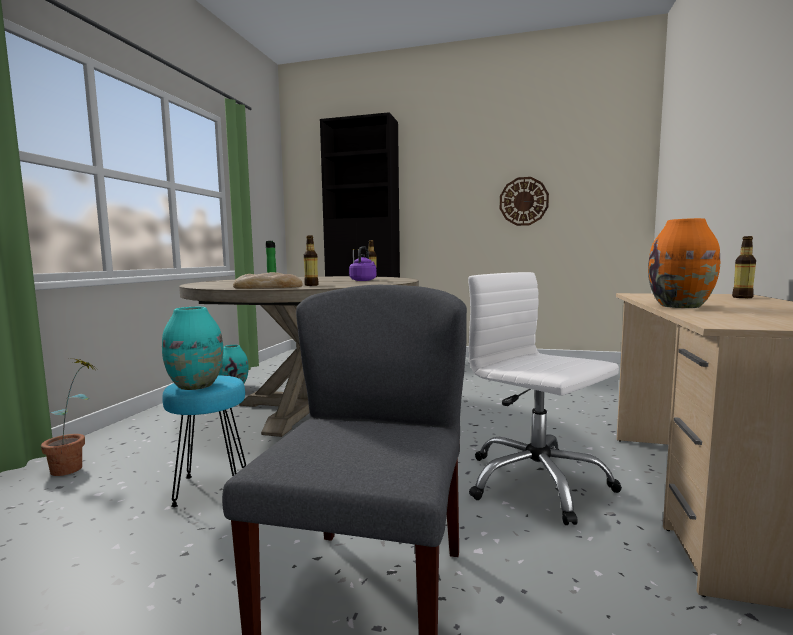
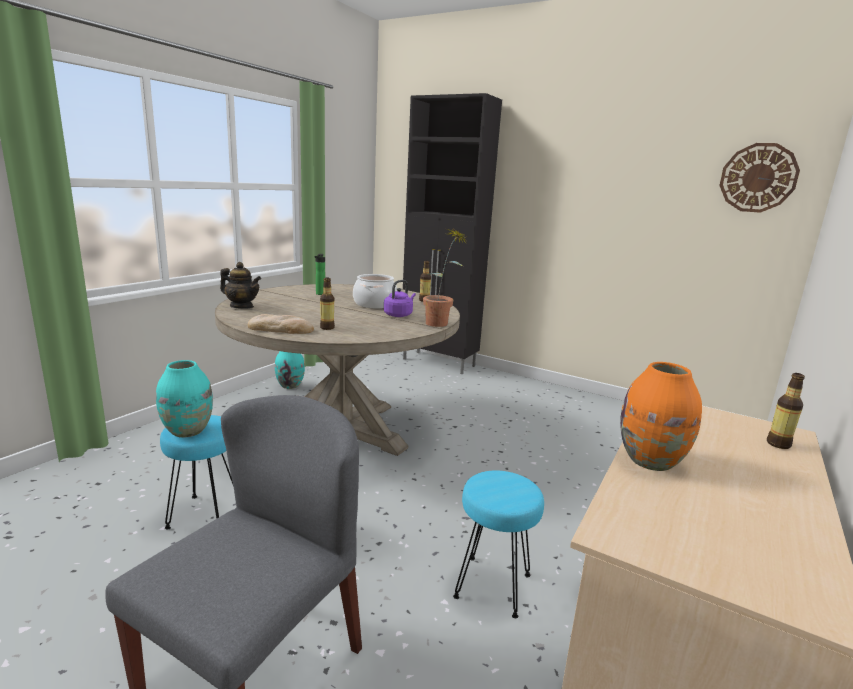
camera: 15 degrees right, 10 degrees up
potted plant [41,358,99,476] -> potted plant moved to [423,228,468,327]
white office chair [468,272,622,525] -> turquoise stool [453,470,544,618]
wall clock [500,177,549,226] -> wall clock moved to [719,143,800,213]
none -> teapot [220,262,261,309]
none -> cooking pot [353,274,397,308]

